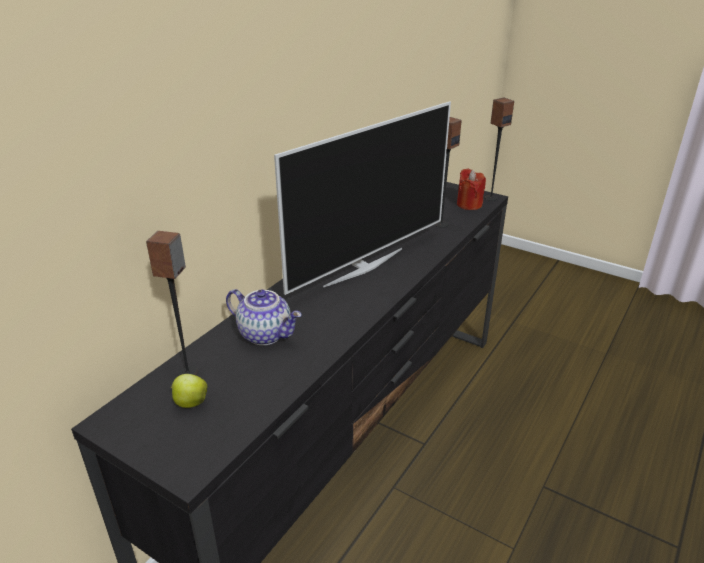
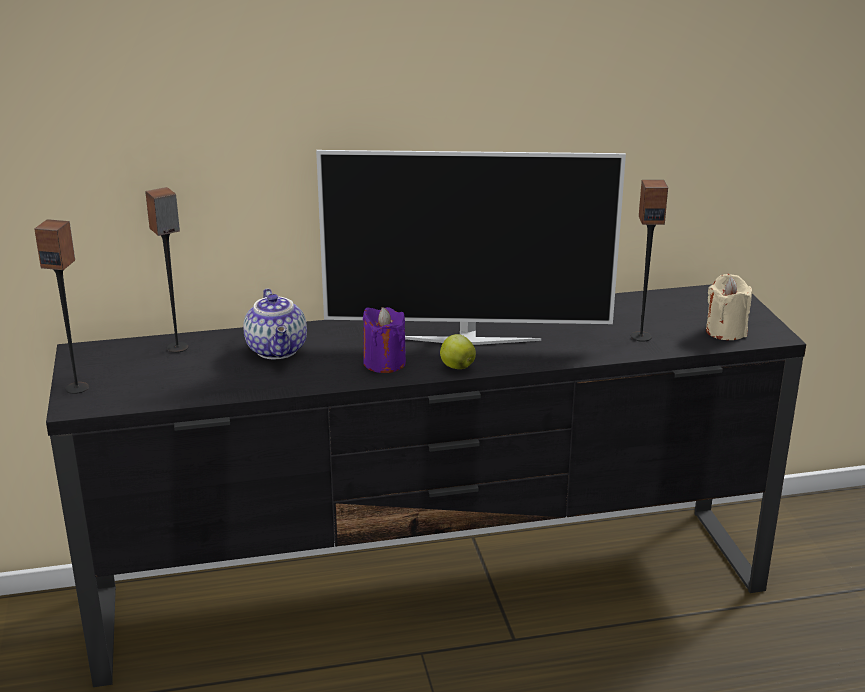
camera: 45 degrees right, 5 degrees down
apple [170,374,207,408] -> apple moved to [440,334,476,369]
red candle [457,169,486,210] -> beige candle [706,274,752,340]
speaker [485,98,514,201] -> speaker moved to [34,219,89,394]
none -> purple candle [363,307,406,373]

